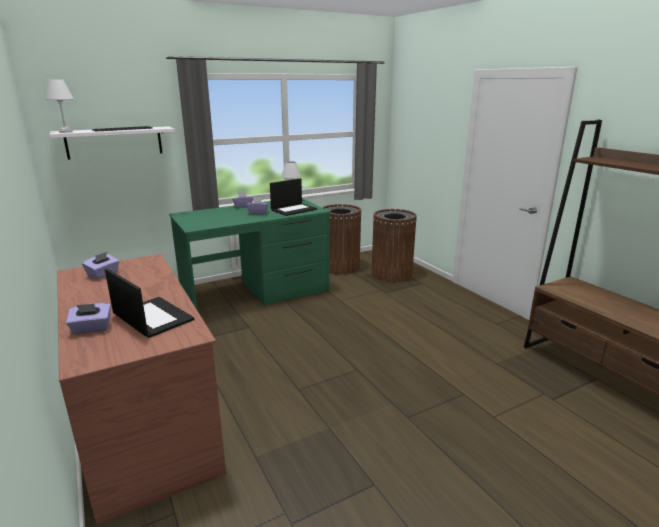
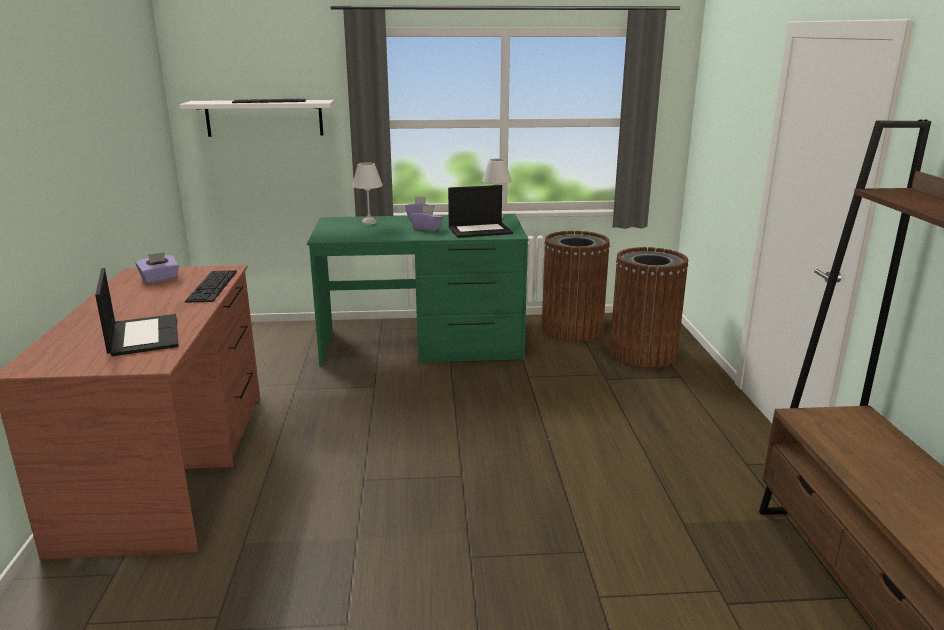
camera: 25 degrees right, 0 degrees up
white table lamp [45,80,74,133] -> white table lamp moved to [352,162,383,225]
purple tissue box [66,303,111,334] -> none
none -> keyboard [185,270,237,303]

